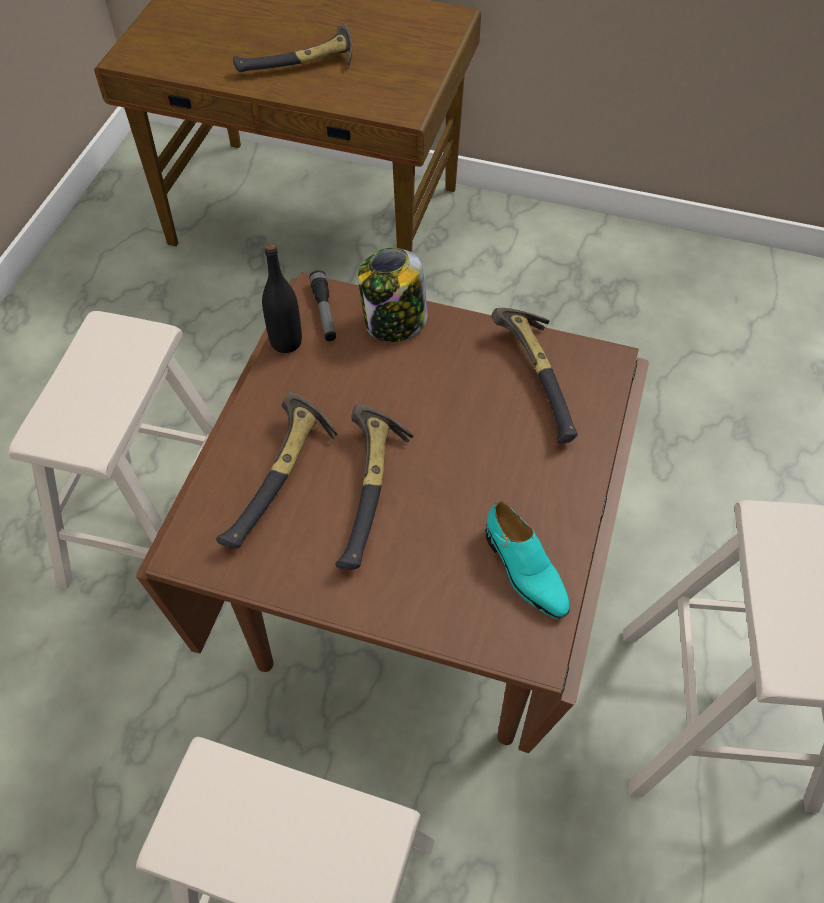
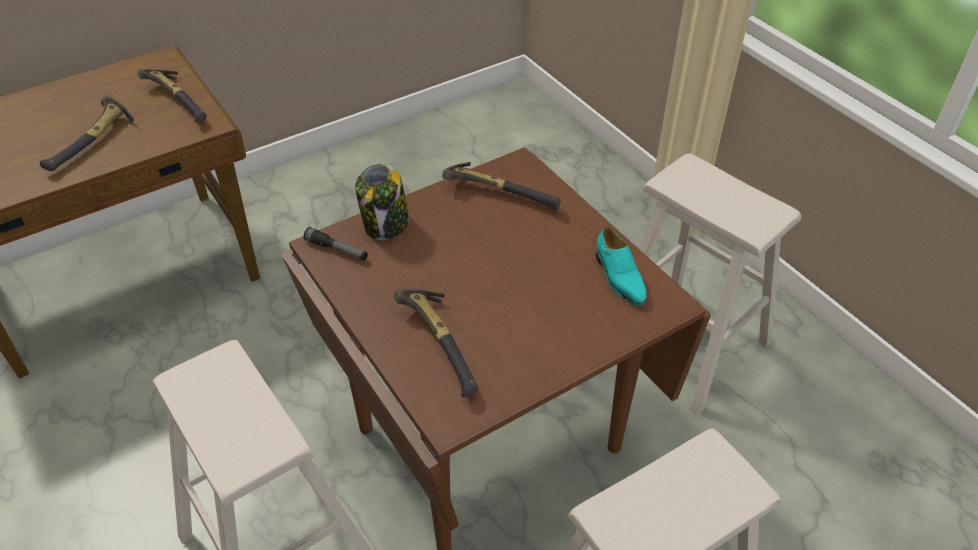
camera: 50 degrees left, 10 degrees down
black bottle [262,243,302,353] -> none
hammer [335,404,413,570] -> hammer moved to [138,69,207,122]
turquoise shoe [486,501,570,619] -> turquoise shoe turned 60 degrees clockwise [596,226,647,306]

